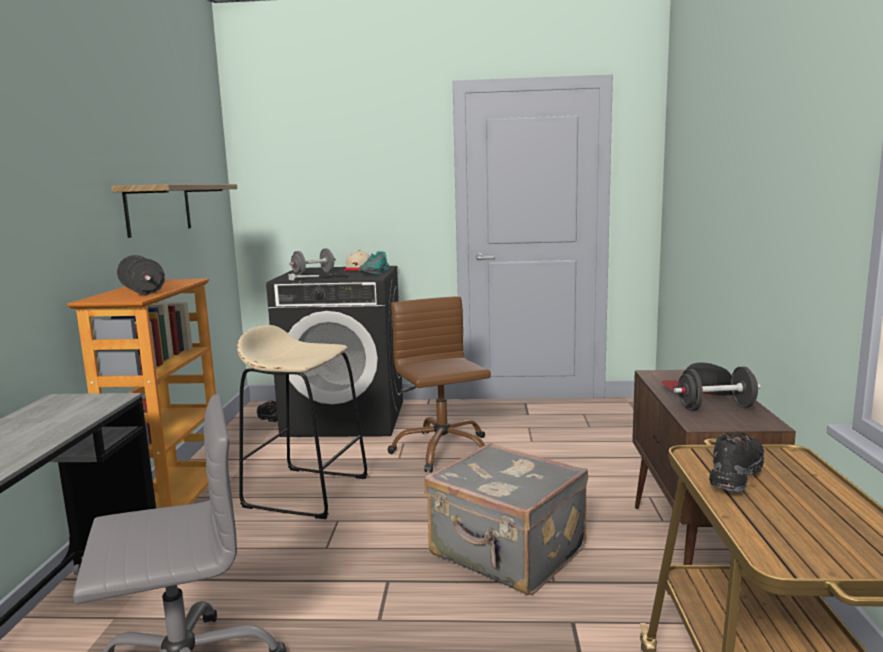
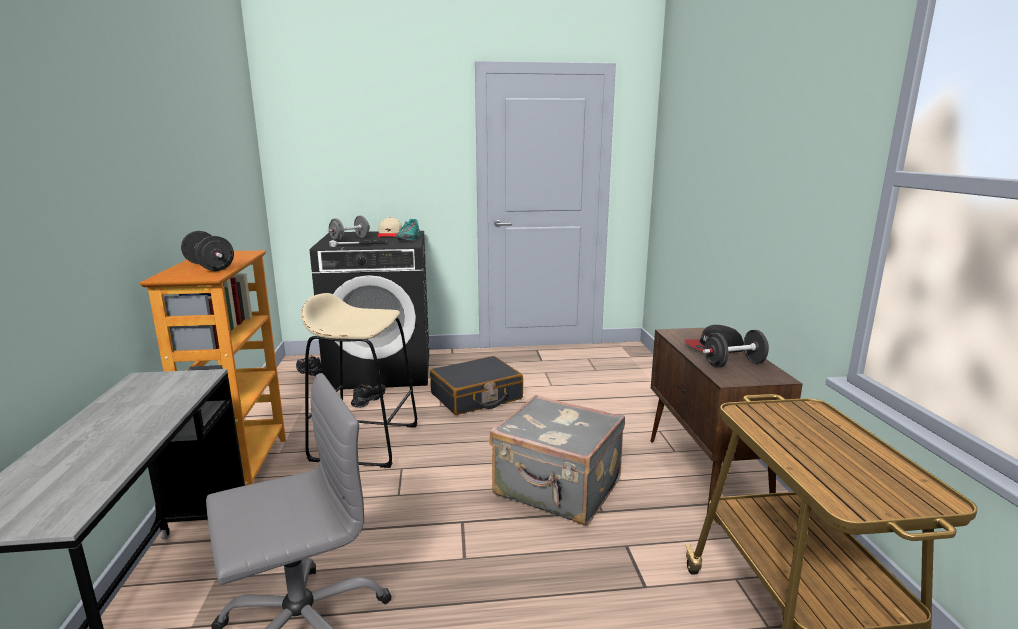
camera: 10 degrees left, 5 degrees up
shelf [111,184,237,238] -> none
brown office chair [388,296,491,473] -> black suitcase [430,356,523,415]
black shoe [709,432,764,492] -> black shoe moved to [351,383,386,408]

